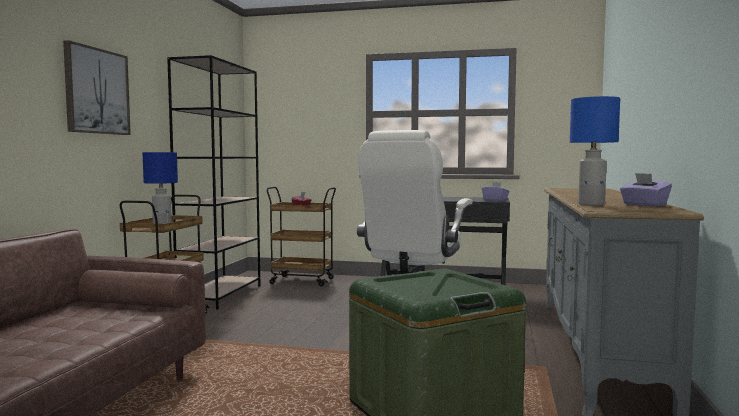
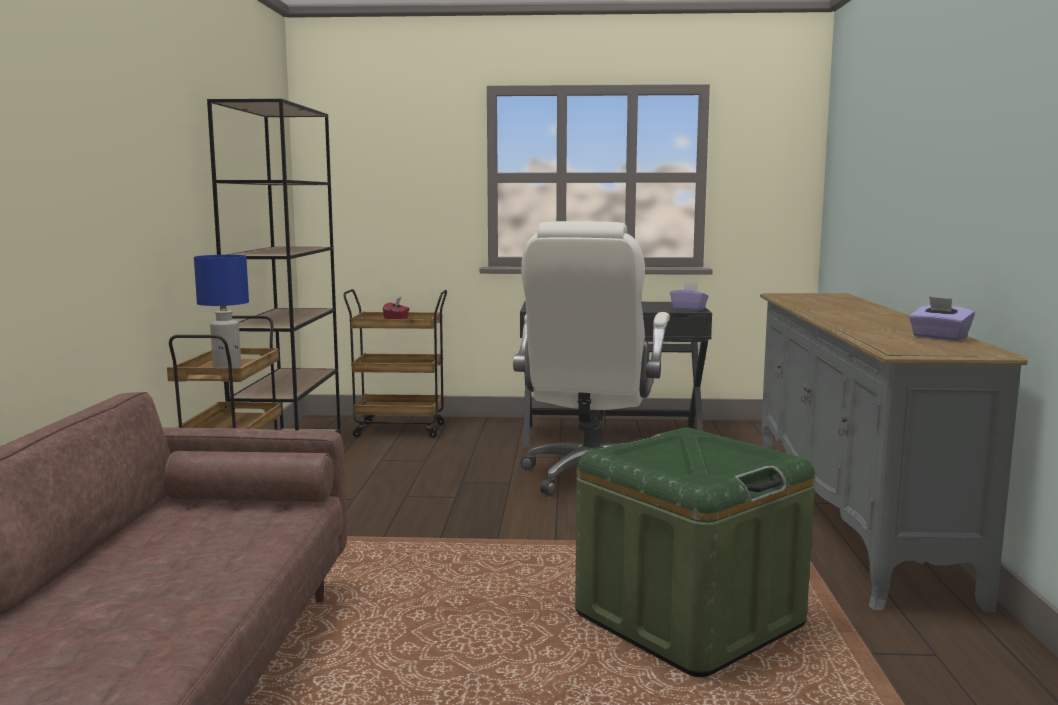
camera: 10 degrees left, 5 degrees up
picture [63,40,131,135] -> none
blue table lamp [570,96,620,205] -> none

